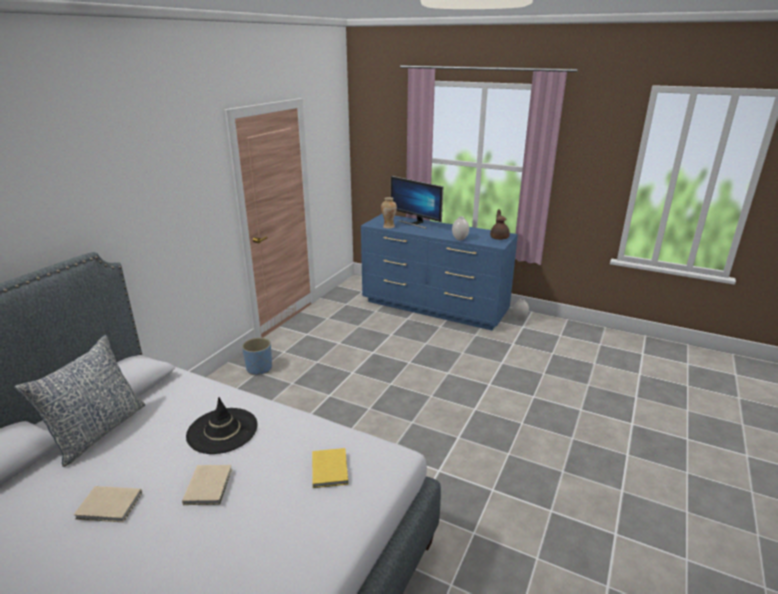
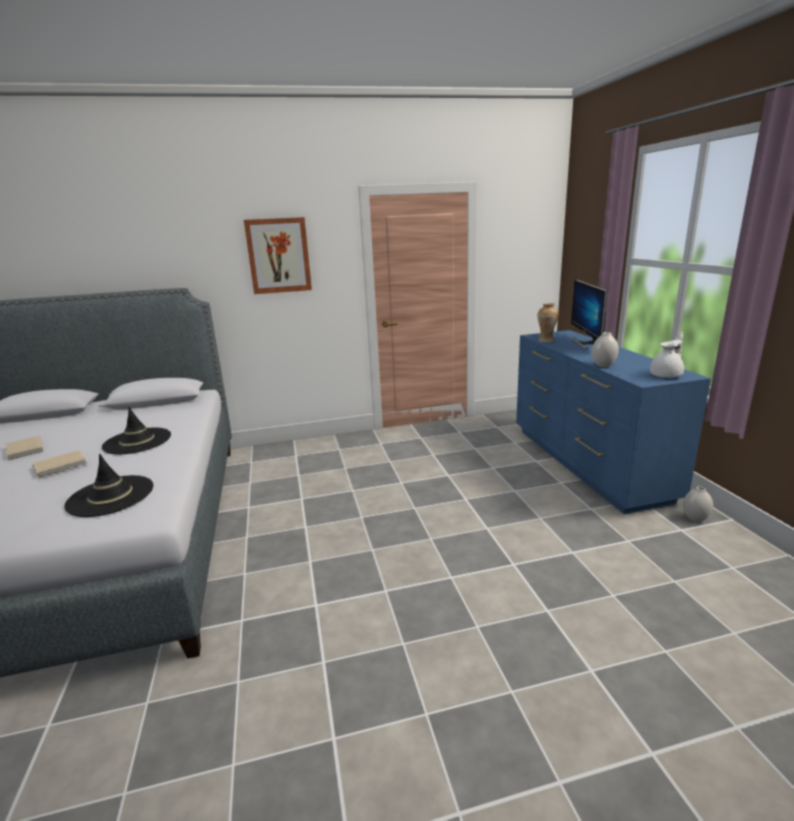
camera: 50 degrees right, 5 degrees down
pillow [14,335,145,467] -> none
blue planter [242,338,272,375] -> none
yellow book [312,448,348,488] -> black hat [64,454,153,517]
brown teapot [490,209,510,240] -> white teapot [650,332,684,378]
none -> picture [244,217,312,294]

